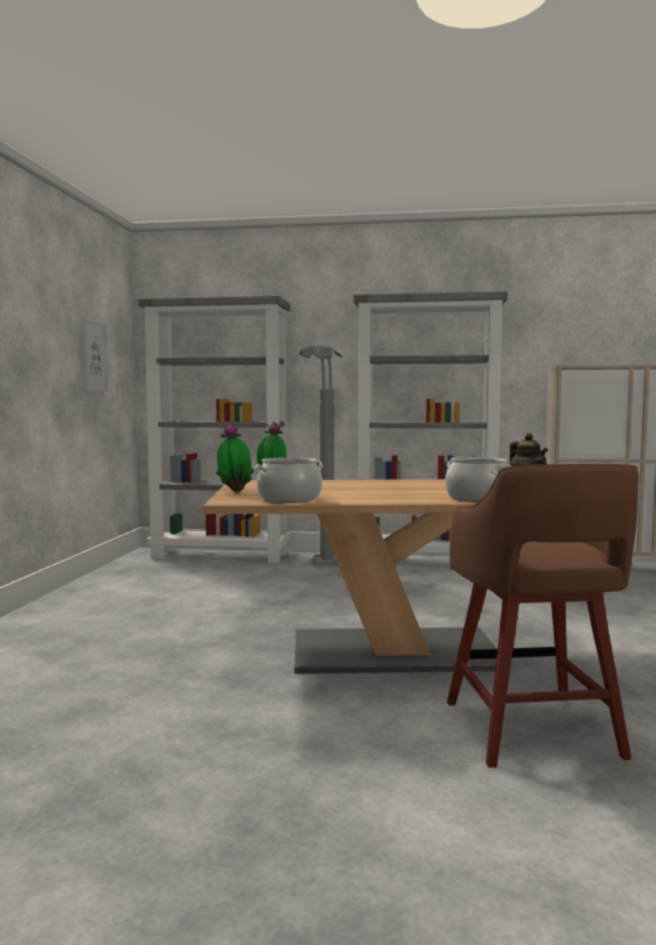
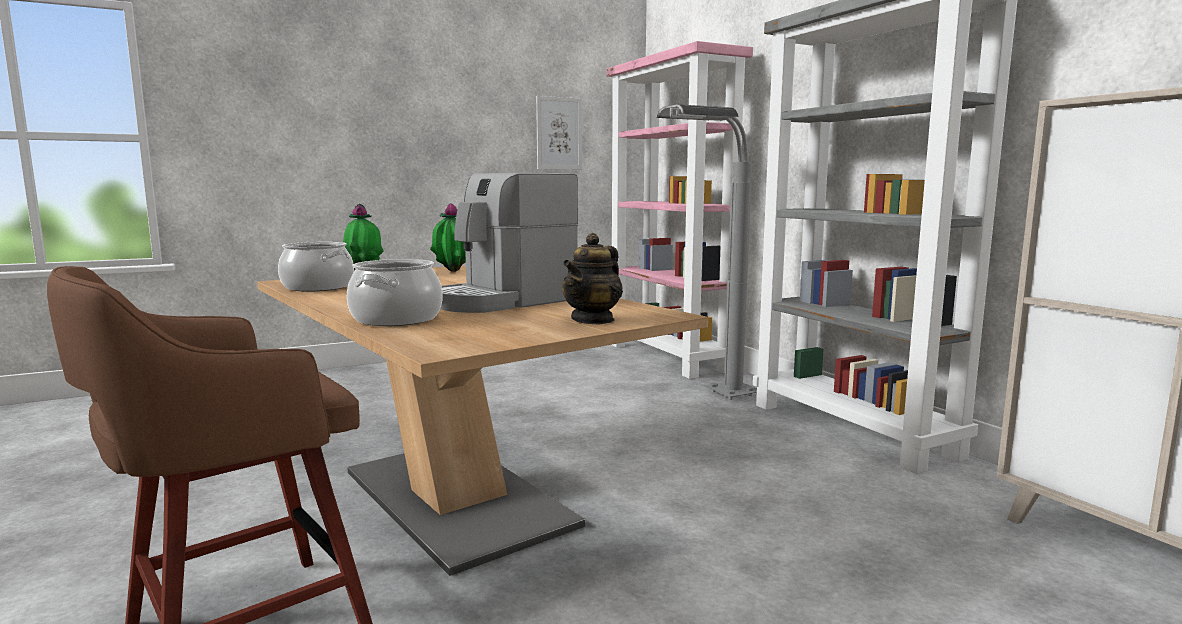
camera: 55 degrees right, 5 degrees up
grey bookcase [138,296,291,563] -> pink bookcase [607,41,753,379]
none -> coffee machine [440,173,578,313]

